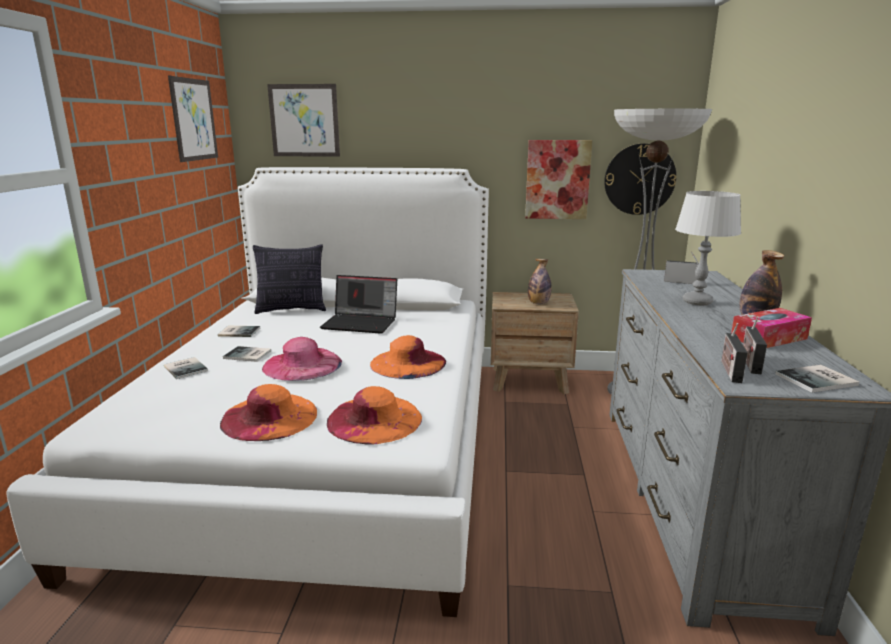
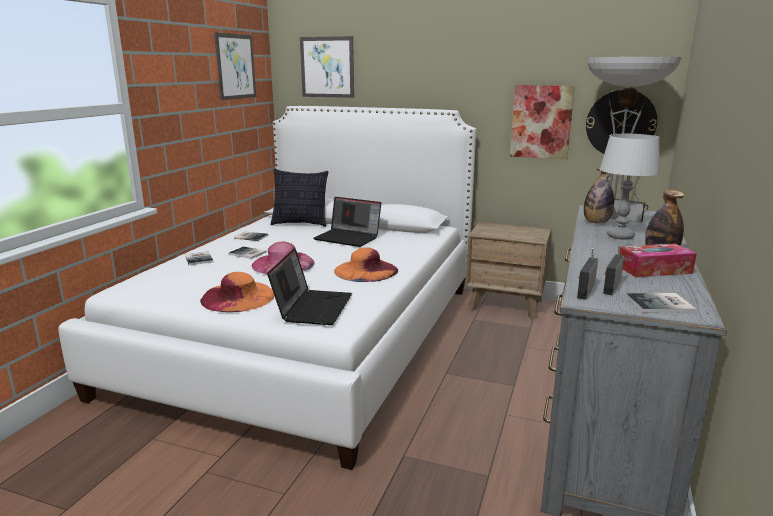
camera: 15 degrees right, 0 degrees up
orange hat [327,386,422,444] -> laptop [267,248,352,325]
bottle [528,259,552,304] -> bottle moved to [584,168,614,224]

